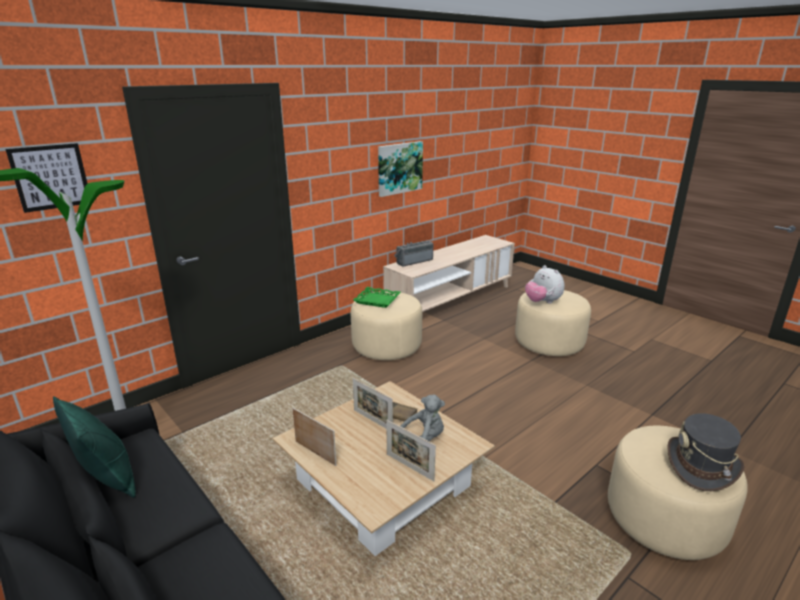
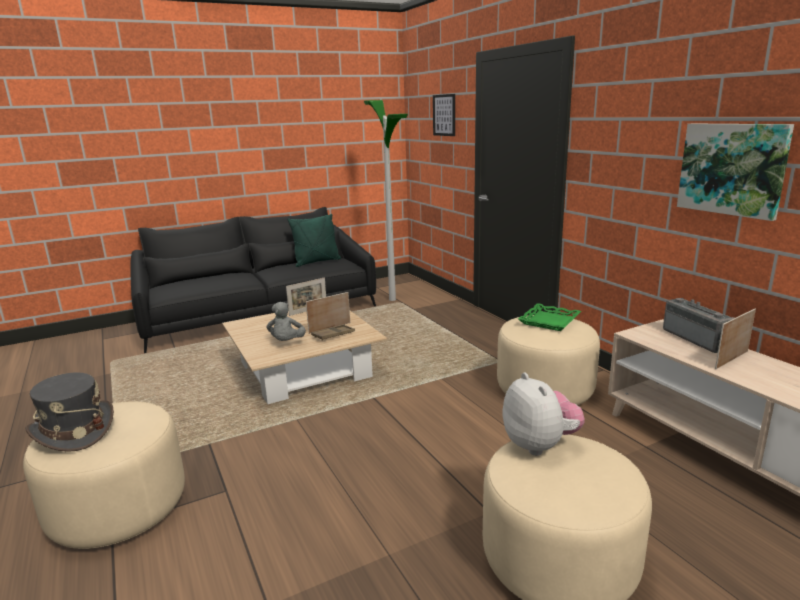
camera: 105 degrees right, 5 degrees down
picture frame [386,420,436,481] -> picture frame moved to [715,309,756,369]
plush toy [525,265,565,304] -> plush toy turned 90 degrees clockwise [502,372,585,456]

